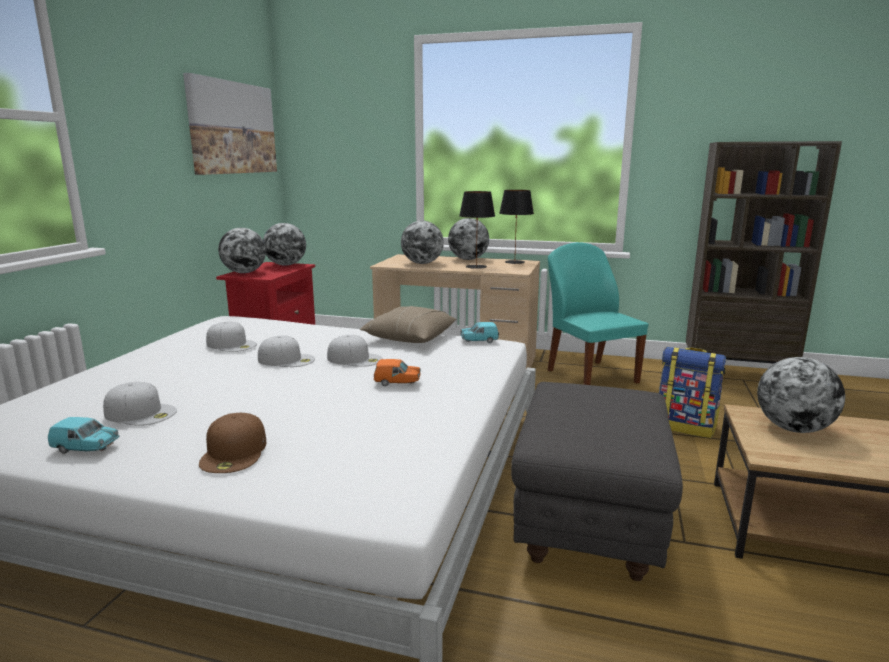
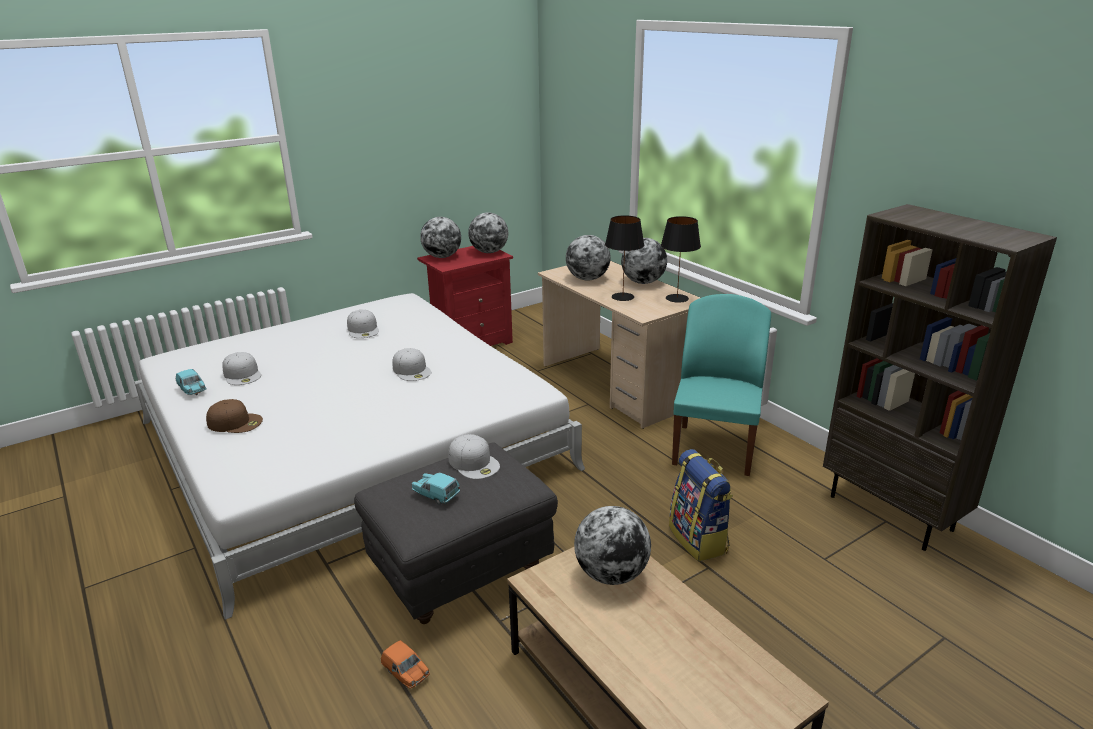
camera: 40 degrees right, 10 degrees up
picture [183,73,277,175] -> none
brown cap [199,413,266,473] -> brown cap turned 120 degrees counterclockwise [206,399,263,433]
white cap [258,336,315,367] -> white cap moved to [448,434,500,479]
beige pillow [360,306,456,343] -> none
orange toy car [374,359,421,386] -> orange toy car moved to [381,640,430,689]
turquoise toy car [460,322,499,343] -> turquoise toy car moved to [412,473,460,505]

